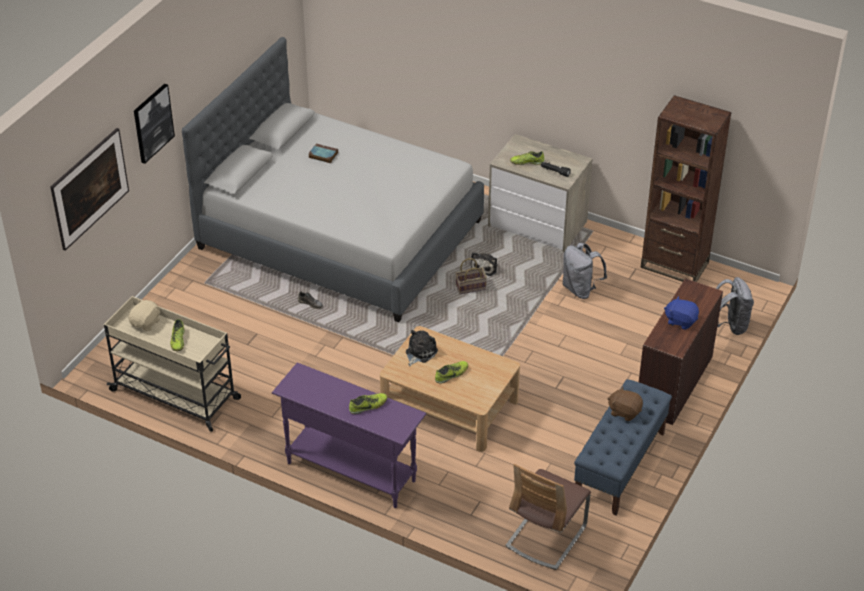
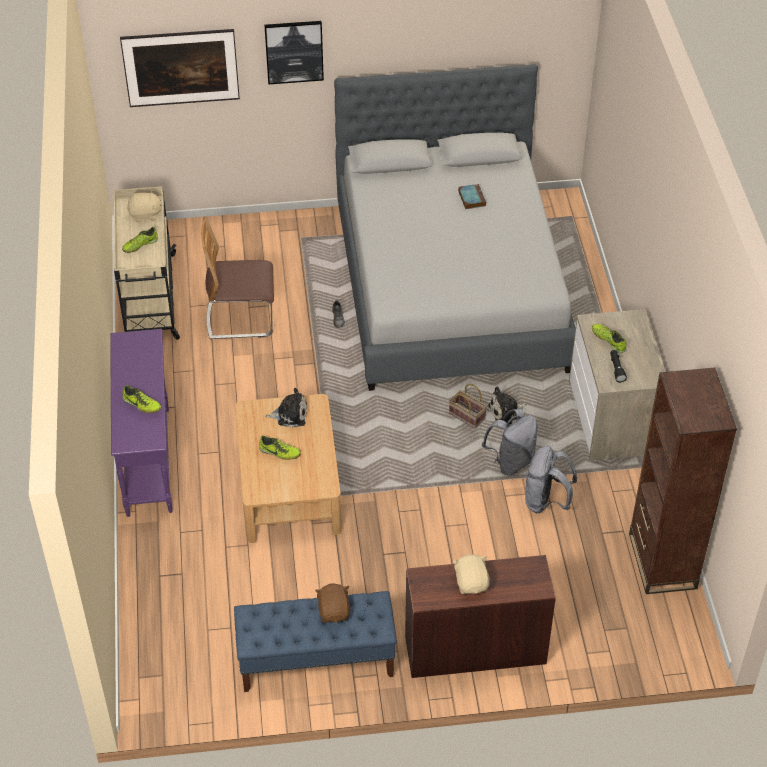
camera: 55 degrees right, 5 degrees up
chair [505,464,591,570] -> chair moved to [201,216,274,339]
blue plush toy [664,296,699,330] -> beige plush toy [453,554,490,594]
grey backpack [716,277,754,335] -> grey backpack moved to [482,409,537,475]

